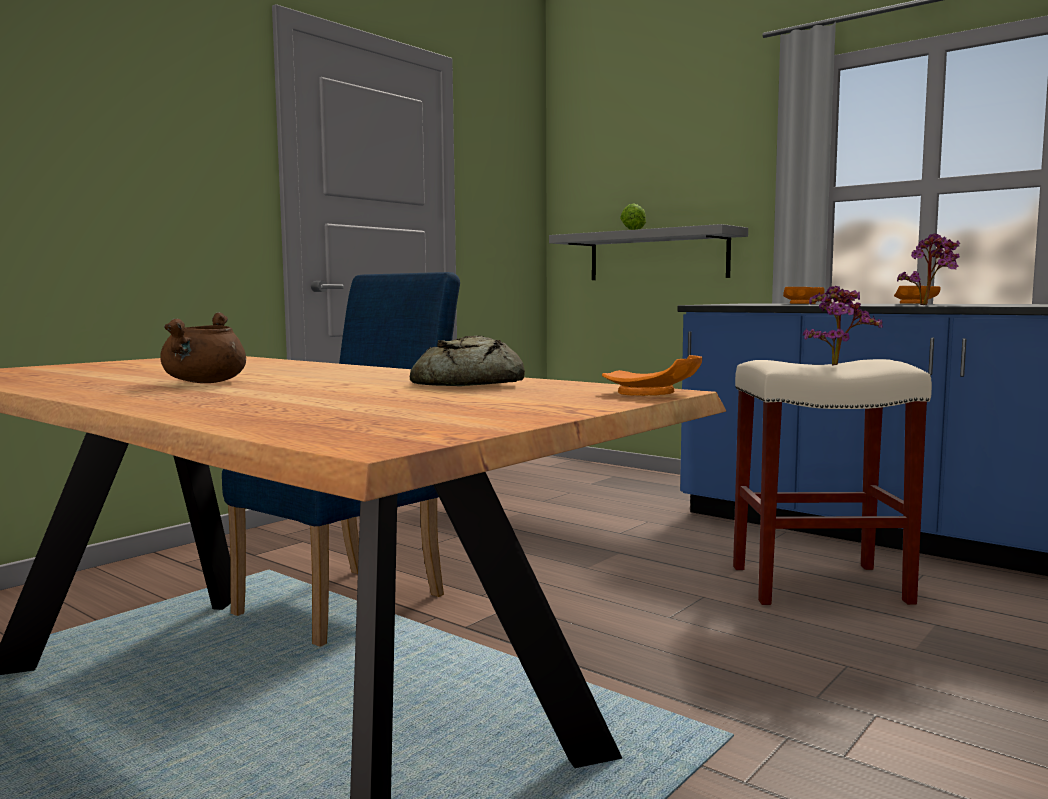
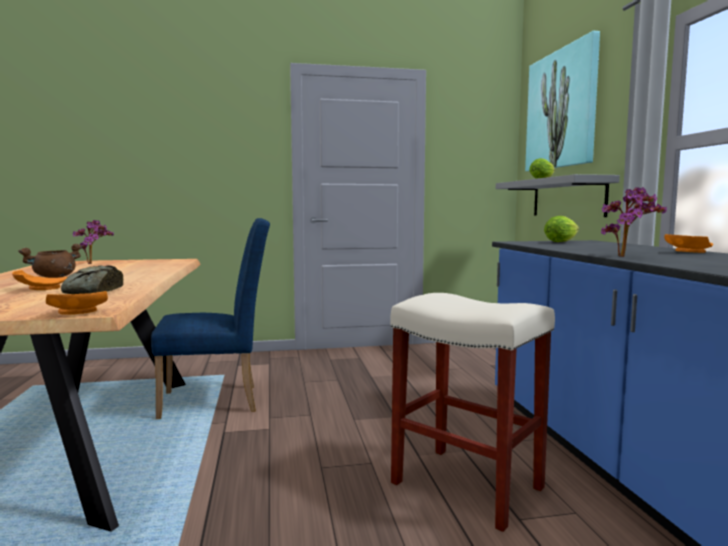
camera: 40 degrees right, 0 degrees up
orange plate [783,287,825,304] -> orange plate moved to [12,270,67,290]
potted plant [803,286,883,366] -> potted plant moved to [73,220,114,264]
none -> picture [525,31,600,171]
none -> lettuce [544,216,579,242]

